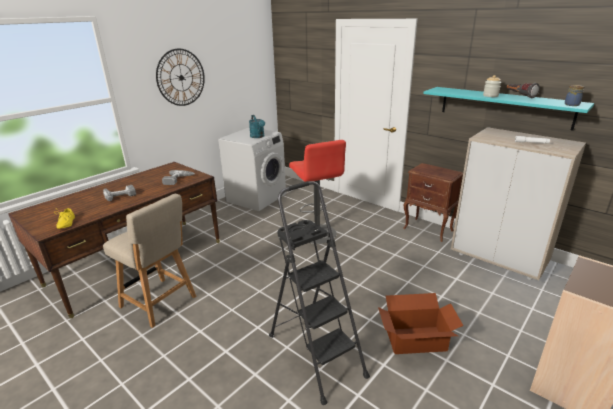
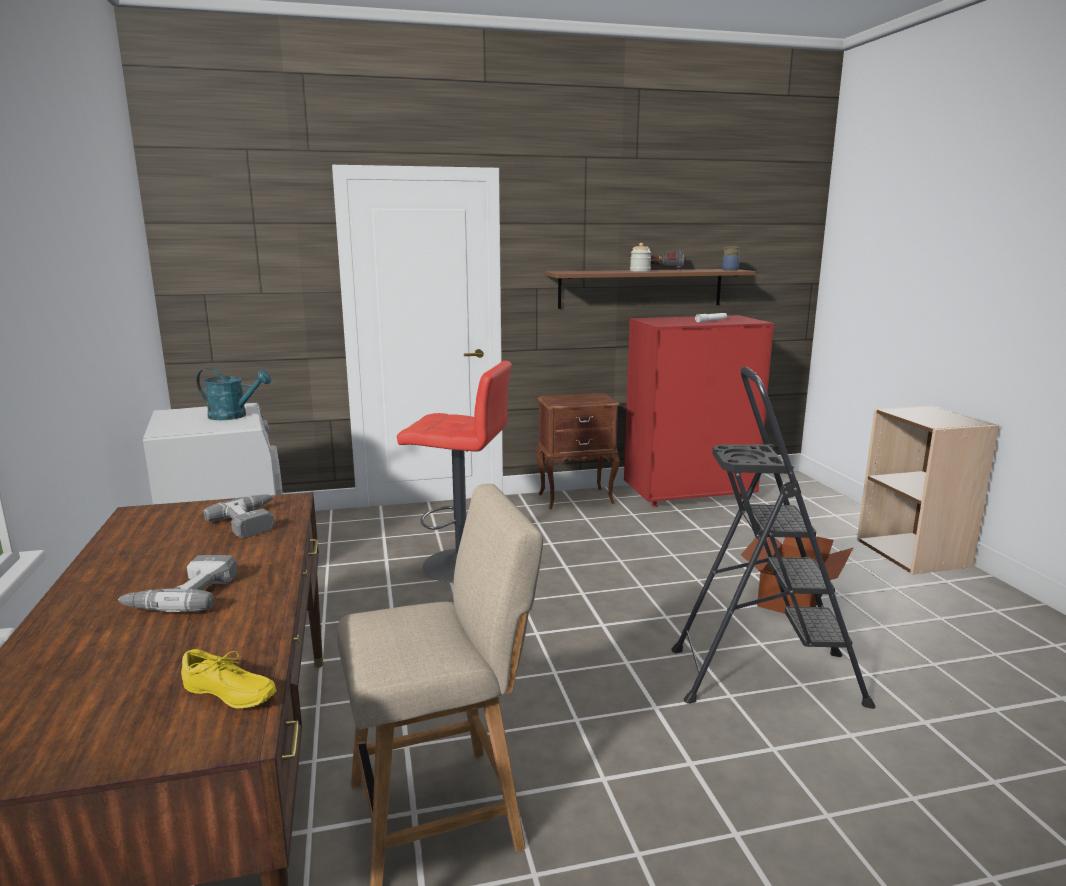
camera: 55 degrees left, 10 degrees down
wall clock [156,49,205,106] -> none
turquoise shelf [423,87,594,131] -> brown shelf [545,269,755,309]
beige cabinet [451,127,586,280] -> red cabinet [624,315,774,507]

